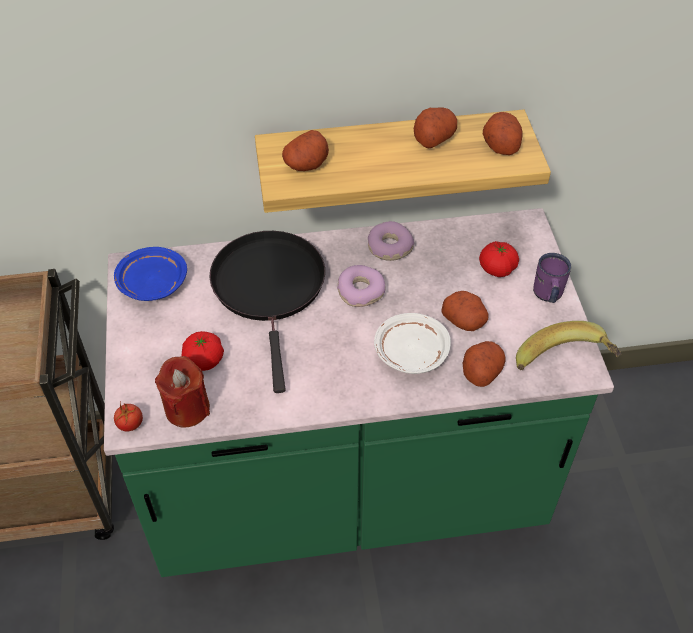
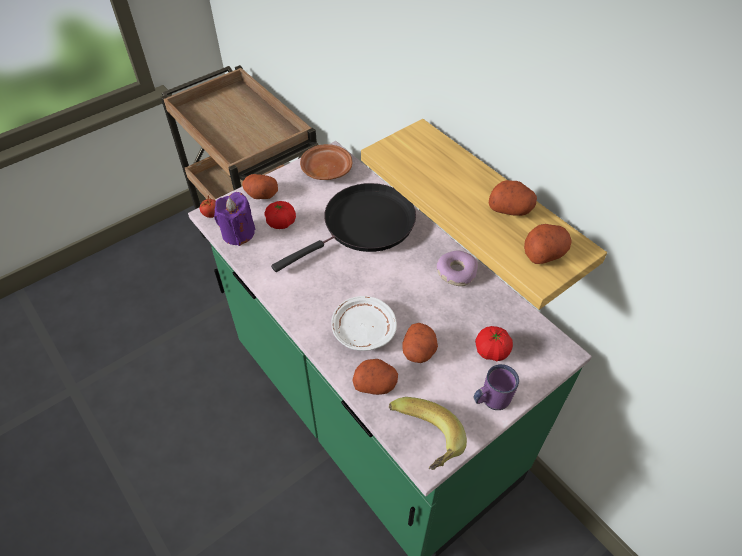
camera: 60 degrees right, 0 degrees up
blue plate [114,247,187,301] -> brown plate [300,144,352,180]
red candle [155,356,210,428] -> purple candle [214,192,255,246]
potato [282,130,329,171] -> potato moved to [242,174,278,199]
donut [337,265,385,307] -> none

